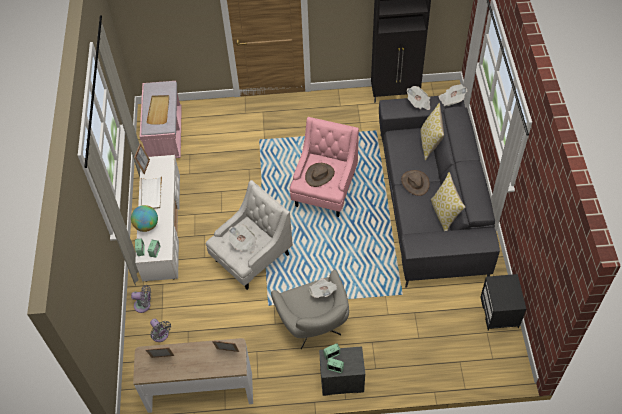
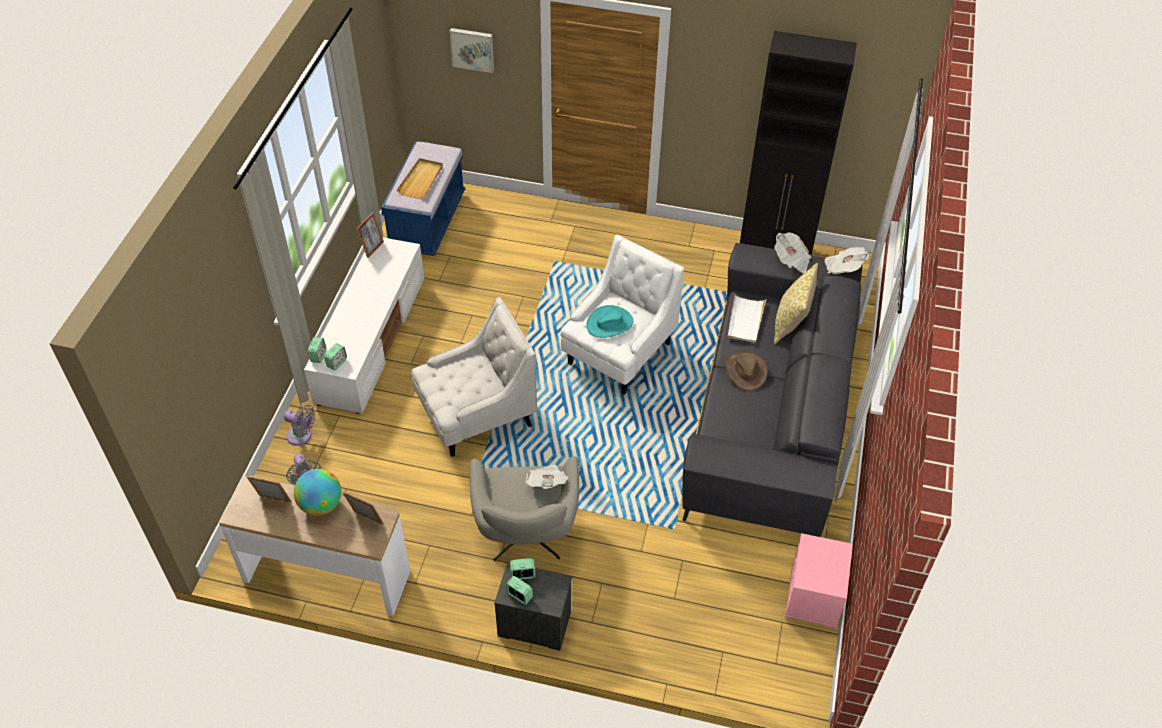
camera: 15 degrees right, 5 degrees down
globe [131,205,158,232] -> globe moved to [294,469,341,516]
pink bench [140,81,182,158] -> blue bench [381,141,465,256]
white tray [141,176,162,209] -> white tray moved to [727,294,766,343]
newspaper [228,224,257,253] -> none
pink armchair [290,117,359,217] -> white armchair [560,235,684,395]
brown hat [305,163,335,187] -> turquoise hat [586,305,633,338]
pillow [431,172,465,231] -> none
black nightstand [481,274,526,331] -> pink nightstand [784,533,853,630]
none -> picture [450,28,494,73]

